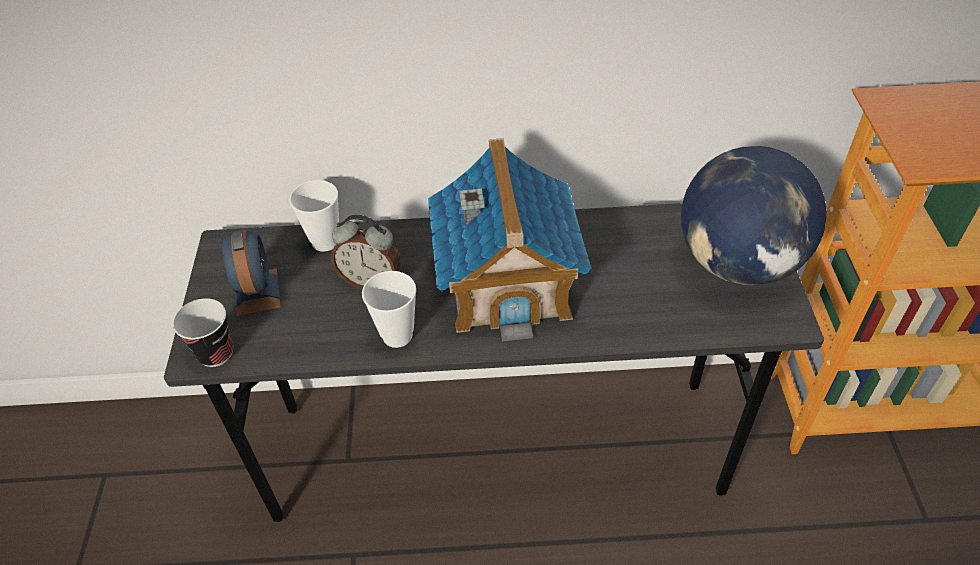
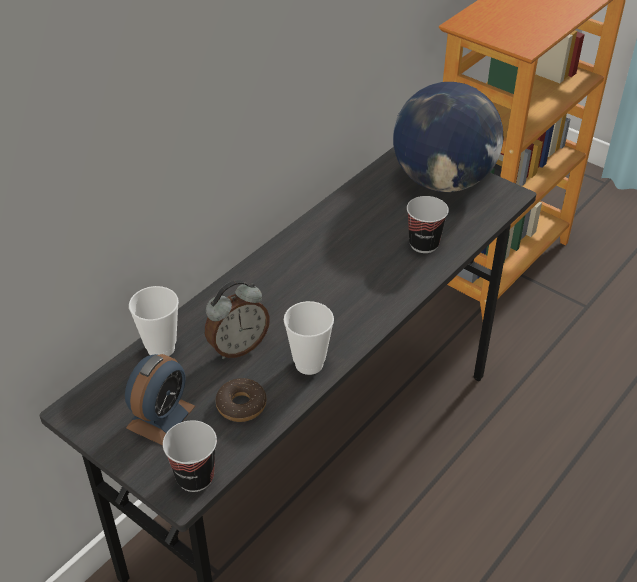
camera: 50 degrees left, 5 degrees down
alarm clock [222,230,281,316] -> alarm clock turned 90 degrees clockwise [125,354,195,445]
toy house [428,138,592,341] -> none
none -> donut [215,378,266,422]
none -> cup [407,196,449,253]

